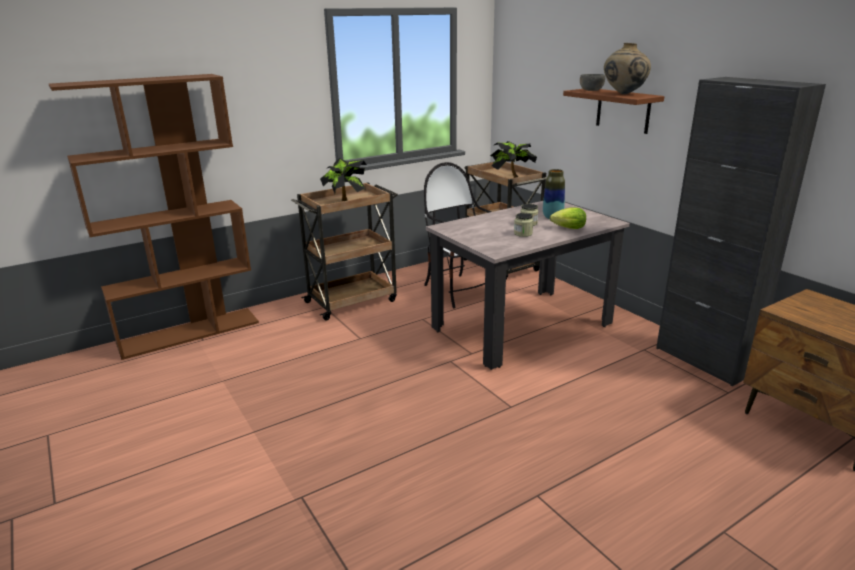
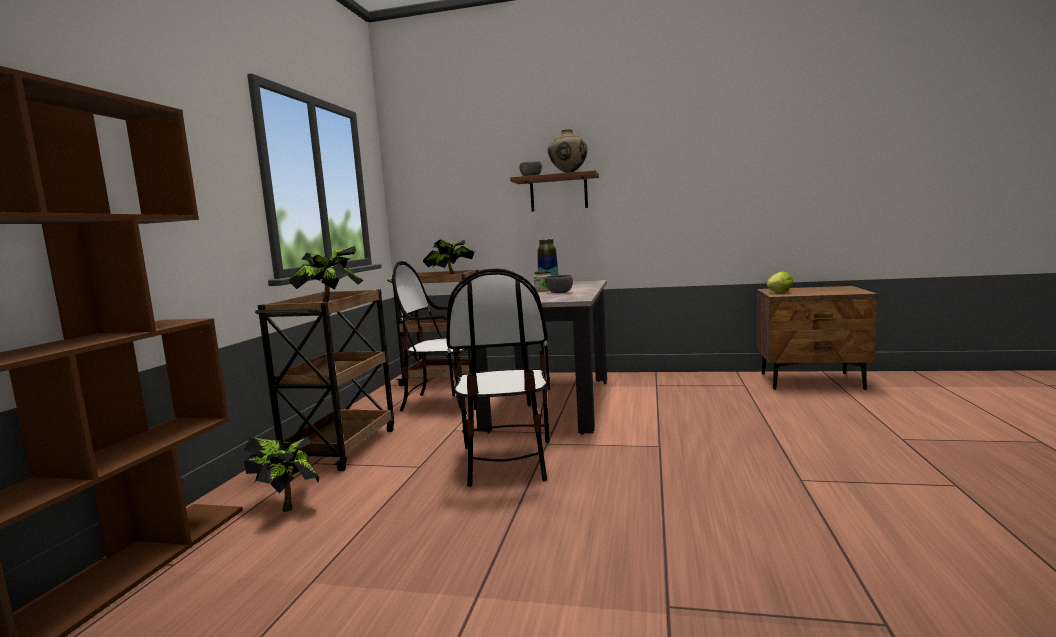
camera: 45 degrees left, 15 degrees down
jar [514,213,533,237] -> grey bowl [545,275,573,293]
lettuce [550,208,586,229] -> lettuce moved to [767,271,793,292]
black cabinet [656,77,826,386] -> none
none -> potted plant [243,437,319,512]
none -> chair [446,268,550,487]

